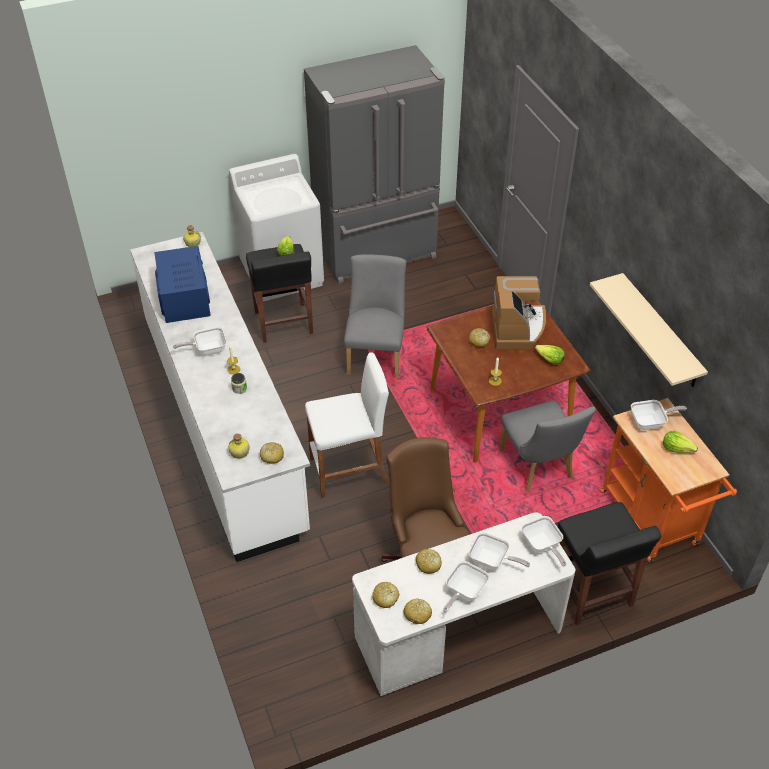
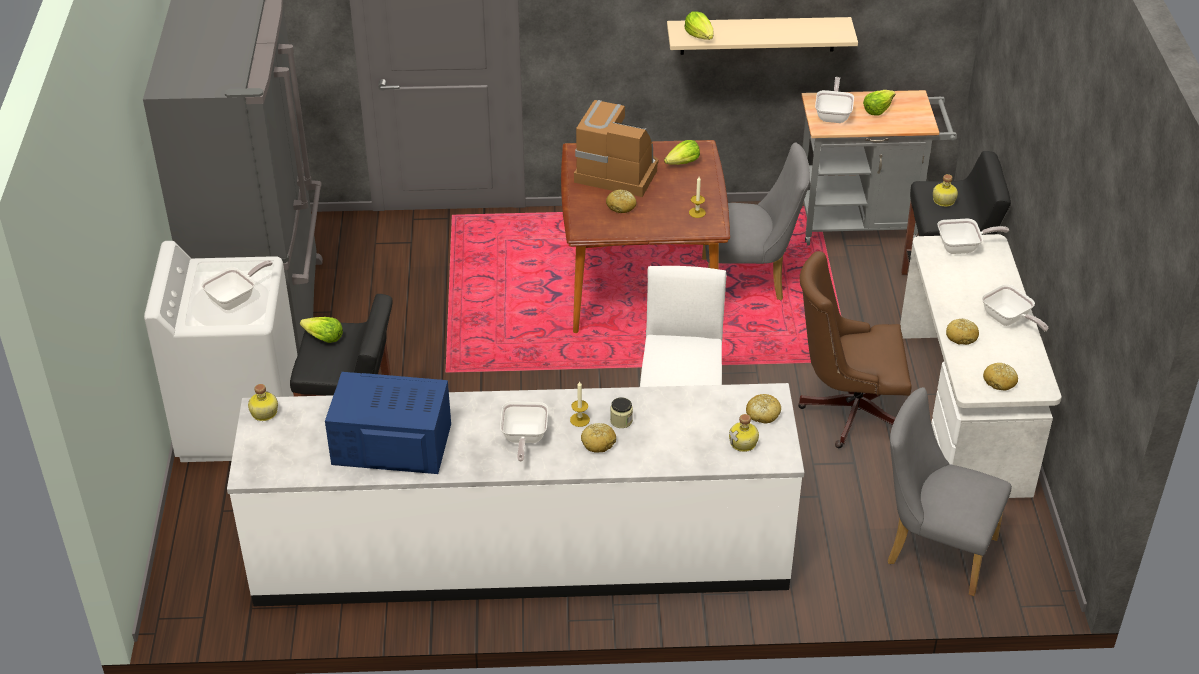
camera: 70 degrees left, 5 degrees down
grey chair [344,255,406,378] -> grey chair moved to [888,387,1012,596]
bread [404,599,432,624] -> bread moved to [581,423,616,453]
frying pan [469,532,530,570] -> frying pan moved to [201,260,273,310]
orange cart [600,398,737,562] -> grey cart [801,90,957,245]
none -> lettuce [685,11,713,40]
none -> bottle [933,174,958,207]

